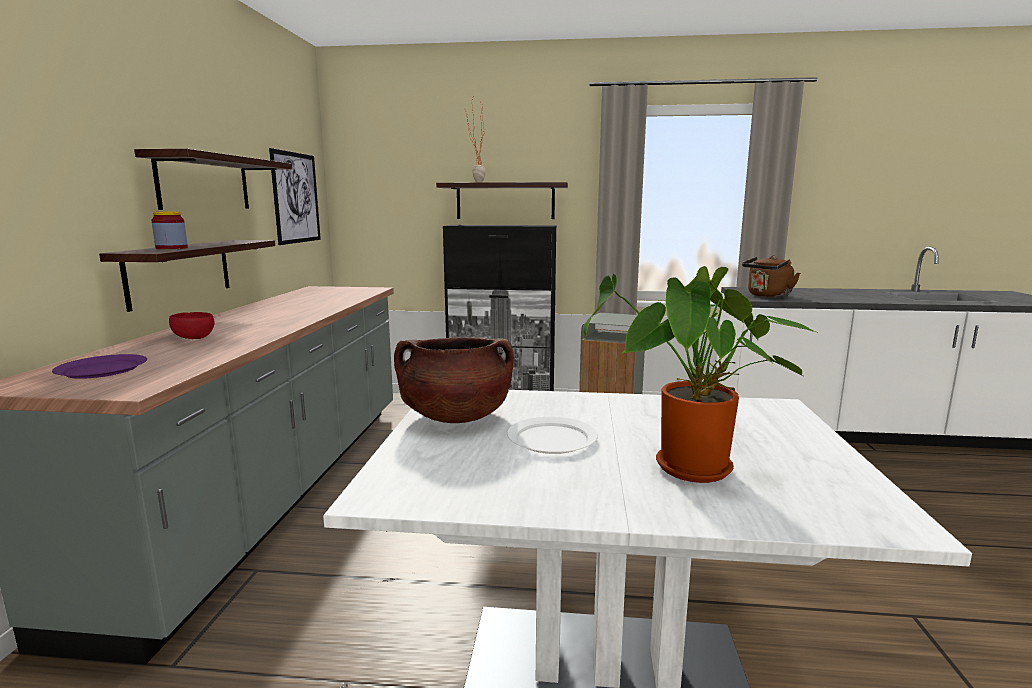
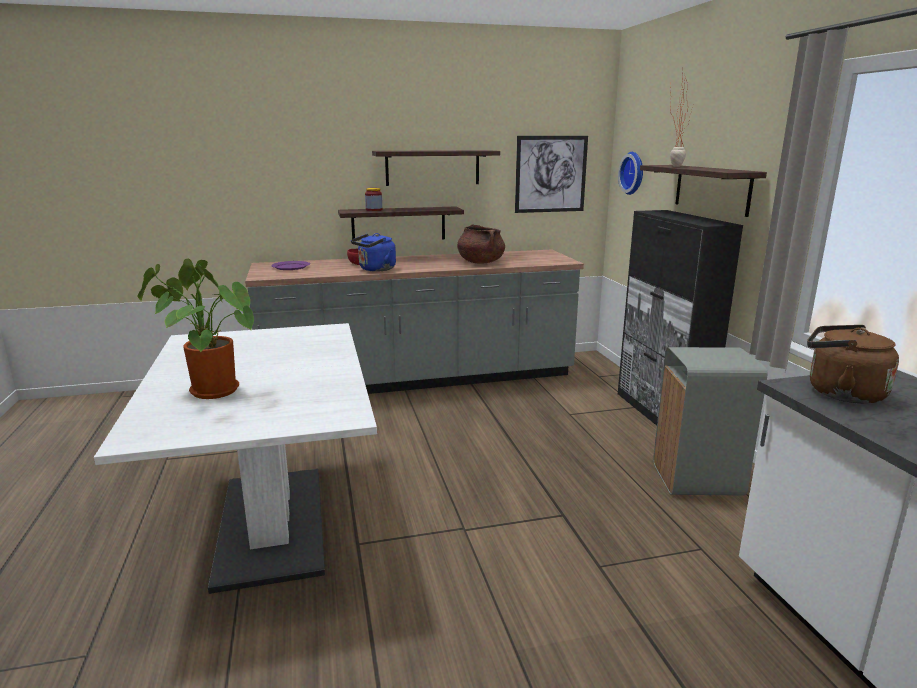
camera: 70 degrees right, 5 degrees up
brown cooking pot [394,337,514,423] -> brown cooking pot moved to [457,224,505,263]
white plate [507,417,598,454] -> none
none -> blue kettle [351,233,396,272]
none -> wall clock [618,152,643,195]

